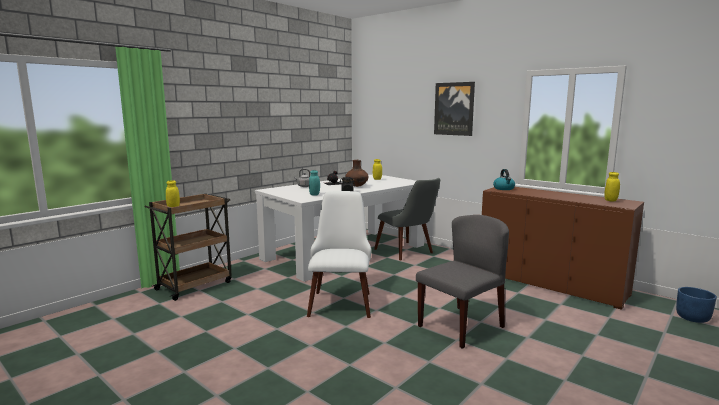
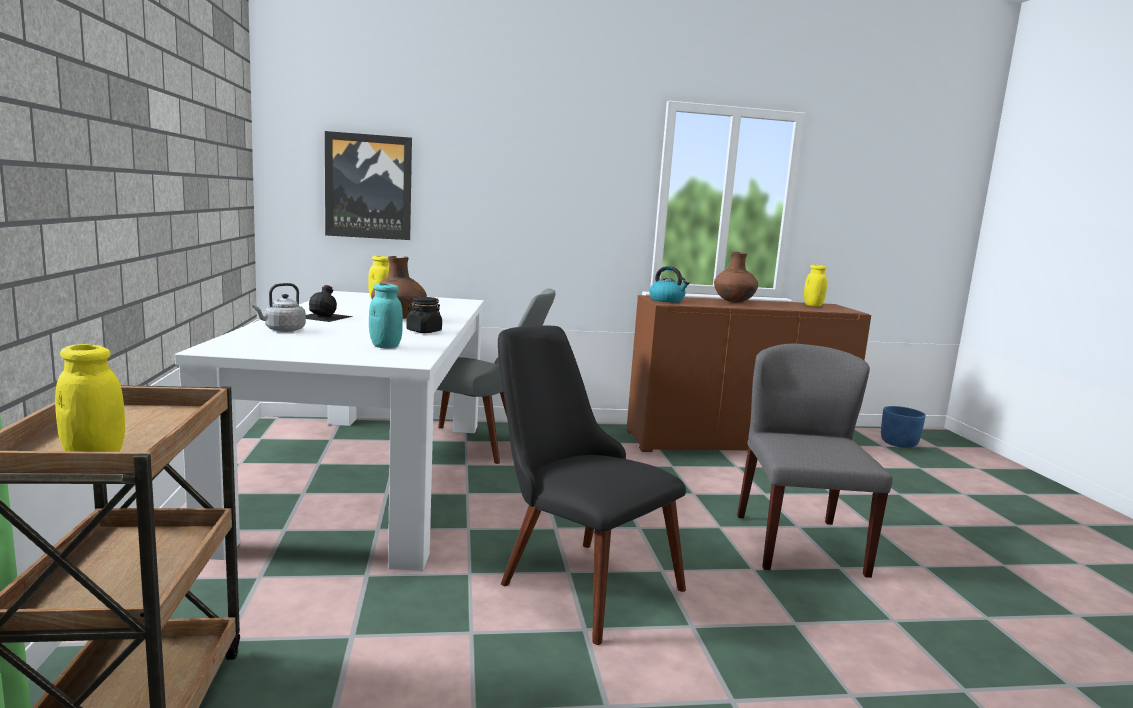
camera: 50 degrees left, 0 degrees up
white chair [307,191,371,318] -> black chair [498,325,686,645]
picture [434,82,475,136] -> picture moved to [325,131,412,240]
none -> brown vase [714,252,758,303]

